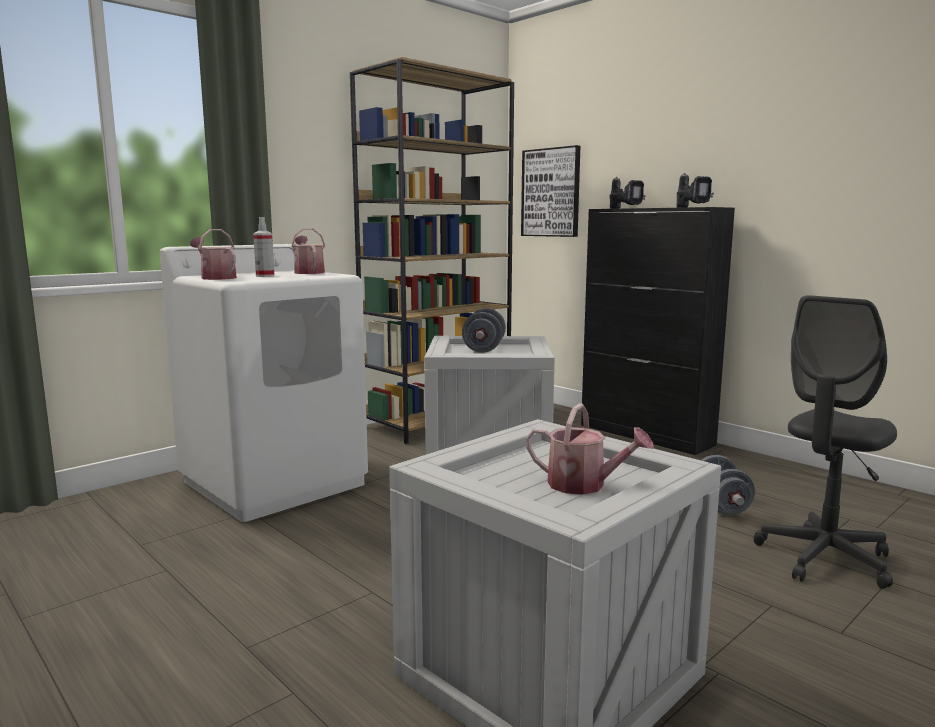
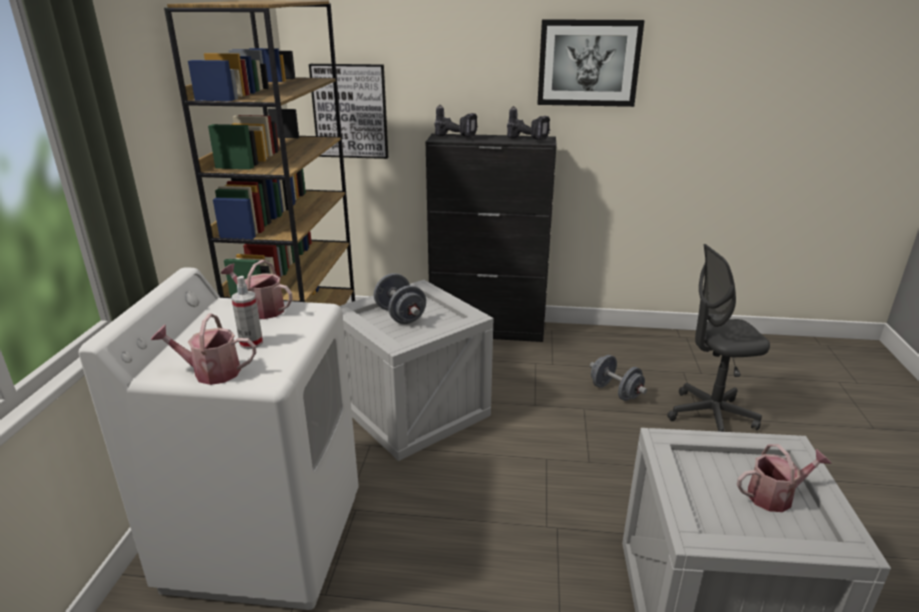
camera: 40 degrees left, 15 degrees up
grey office chair [754,295,897,589] -> grey office chair turned 75 degrees clockwise [667,244,770,432]
none -> picture [537,19,645,107]

